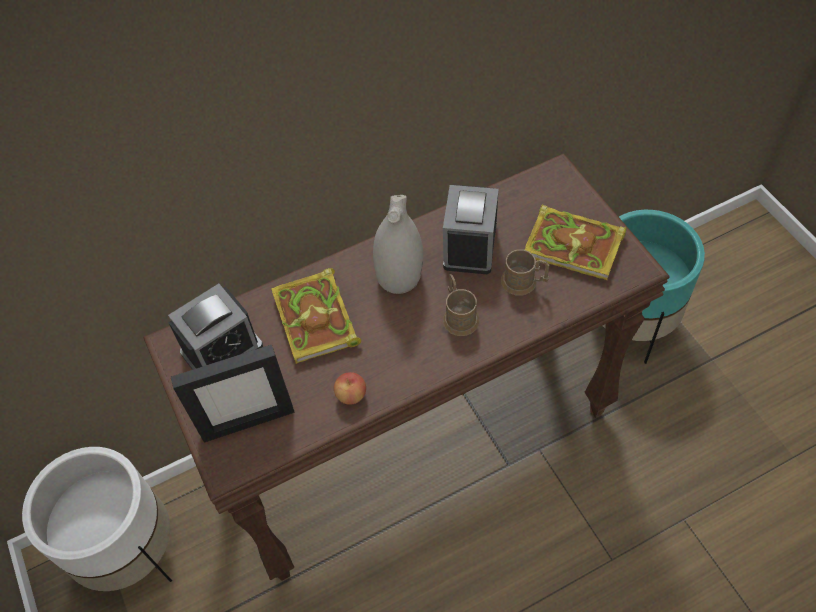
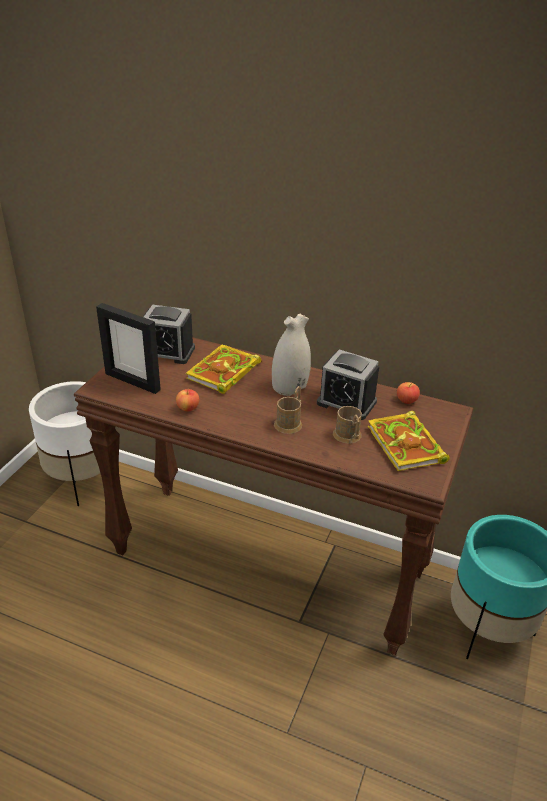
camera: 45 degrees right, 20 degrees down
alarm clock [443,185,499,274] -> alarm clock turned 120 degrees counterclockwise [317,349,379,420]
none -> apple [397,382,420,404]

